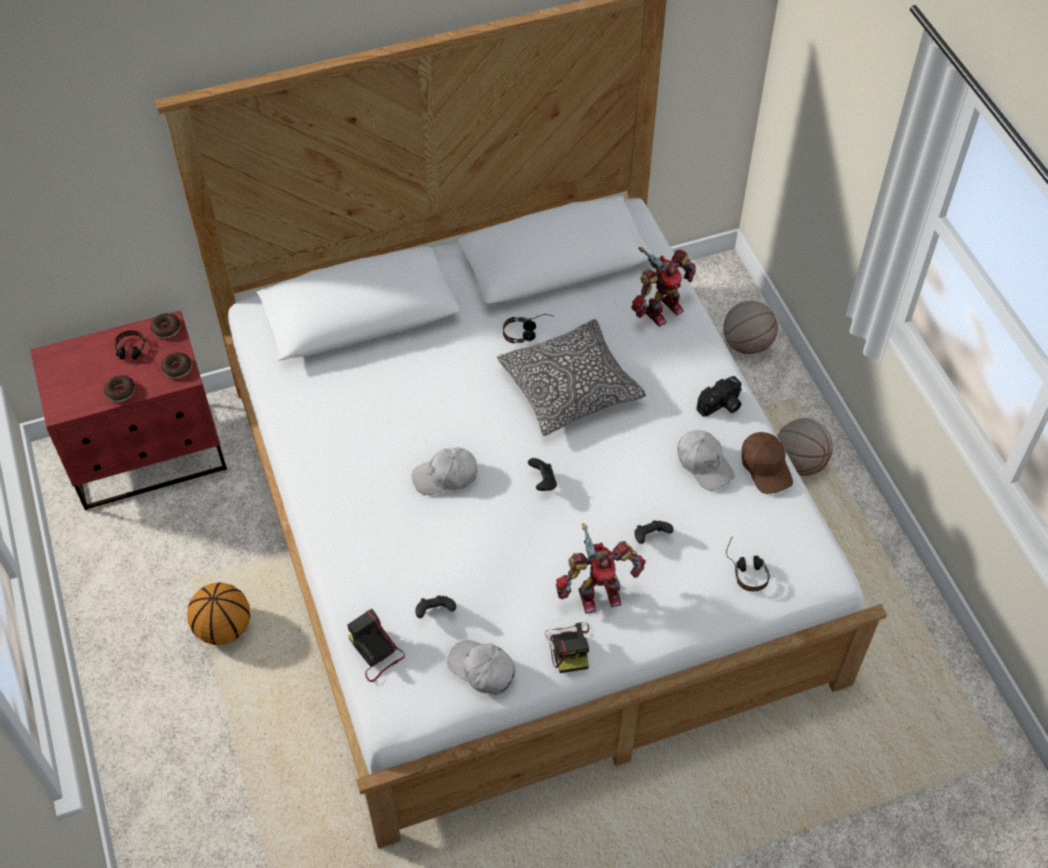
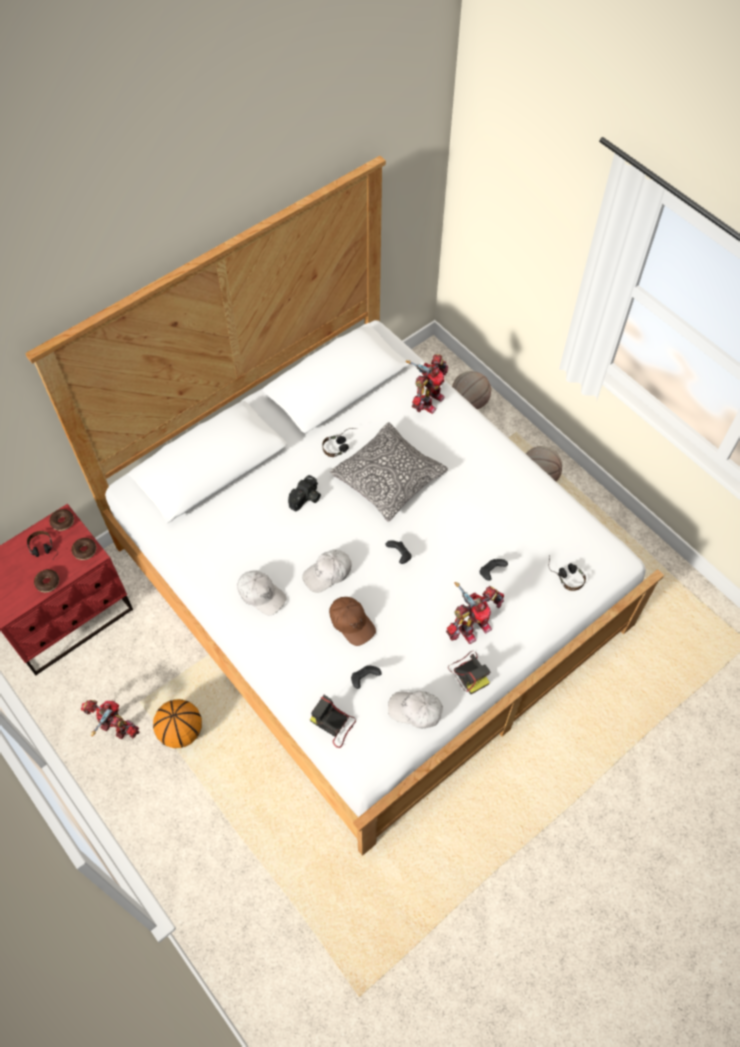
camera: 20 degrees left, 5 degrees up
white cap [677,430,735,491] -> white cap moved to [237,571,287,615]
camera [696,376,742,417] -> camera moved to [288,475,321,512]
brown cap [742,432,793,494] -> brown cap moved to [329,597,376,646]
none -> toy robot [81,700,139,739]

